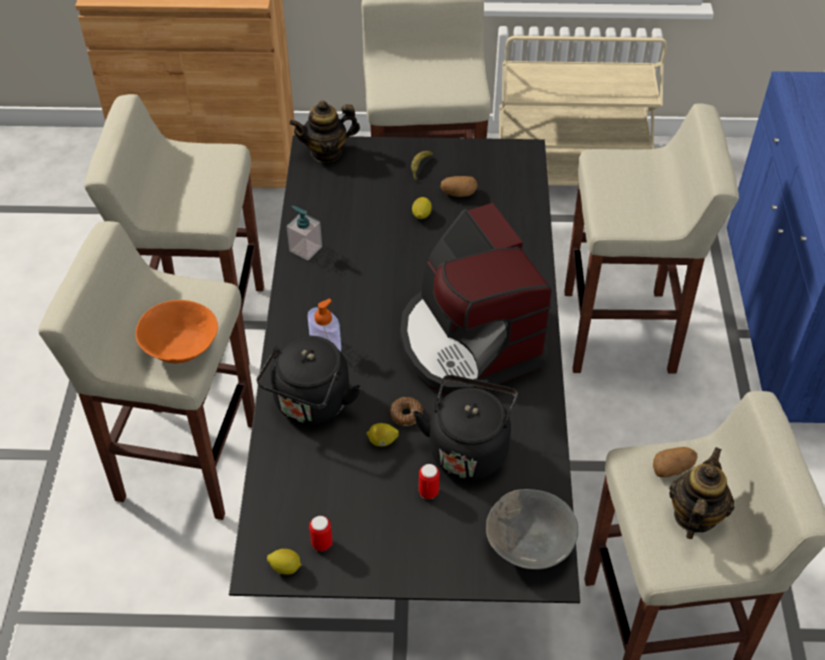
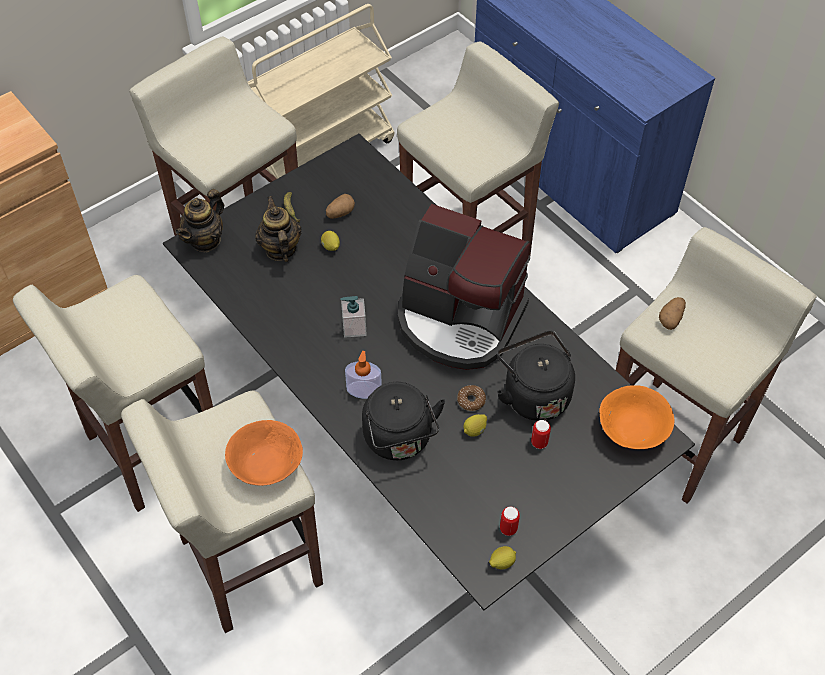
camera: 40 degrees left, 5 degrees up
soap dispenser [286,206,322,261] -> soap dispenser moved to [340,296,367,338]
grey bowl [486,489,578,569] -> orange bowl [599,385,674,449]
teapot [669,447,734,539] -> teapot moved to [255,196,302,262]

